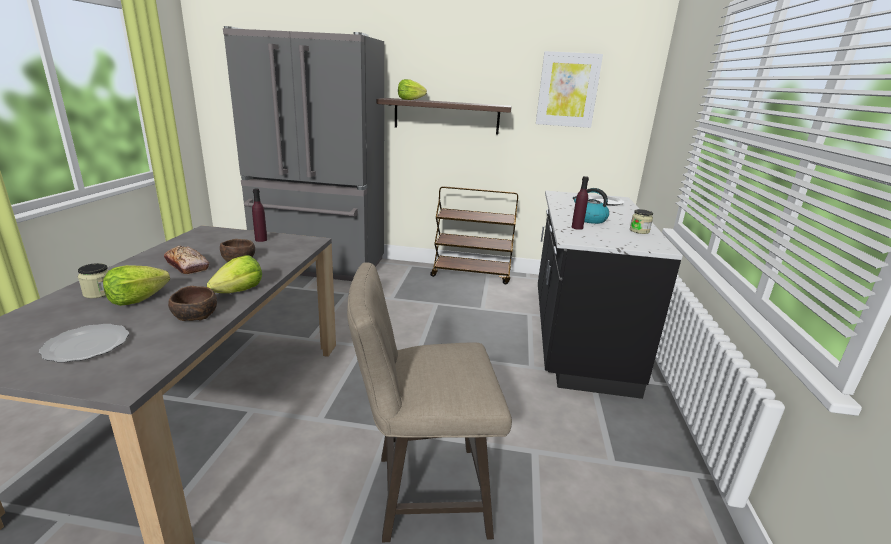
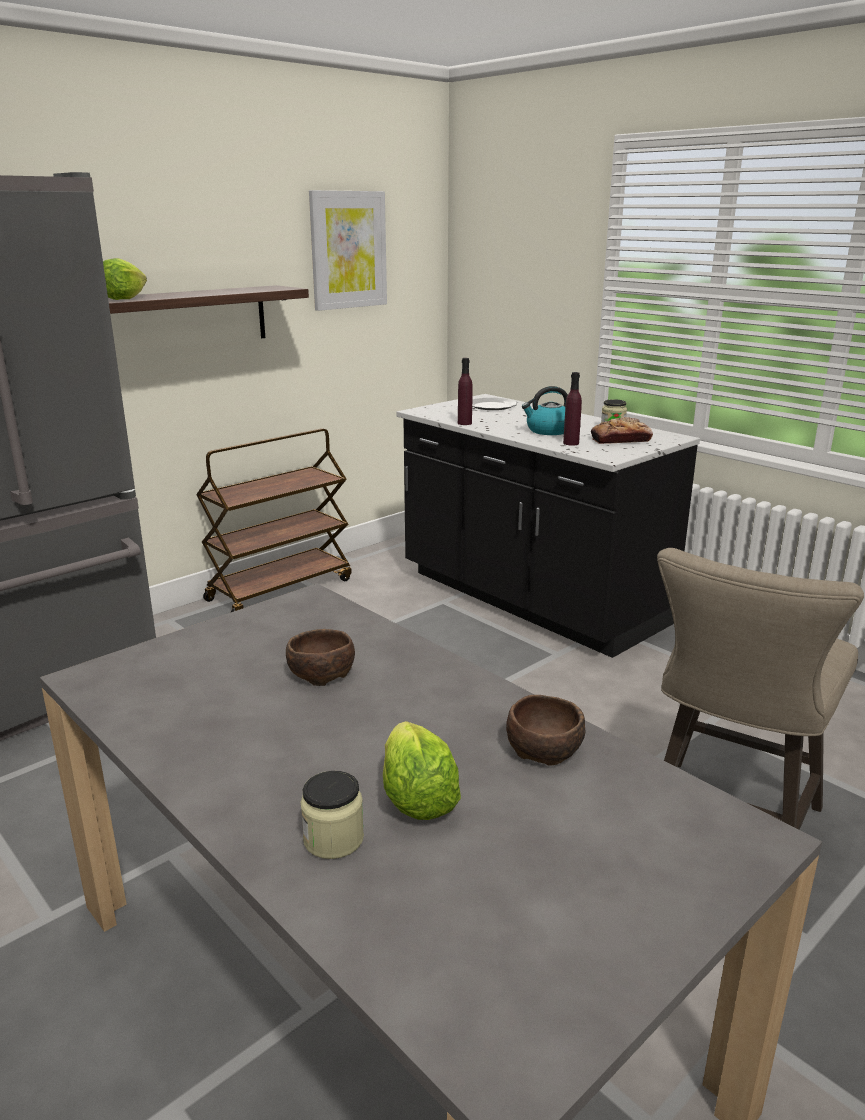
camera: 50 degrees left, 0 degrees up
plate [39,324,129,362] -> none
bread [164,245,209,274] -> bread moved to [591,417,653,444]
lettuce [207,255,262,293] -> none
purple bottle [252,189,267,242] -> purple bottle moved to [458,358,473,425]

